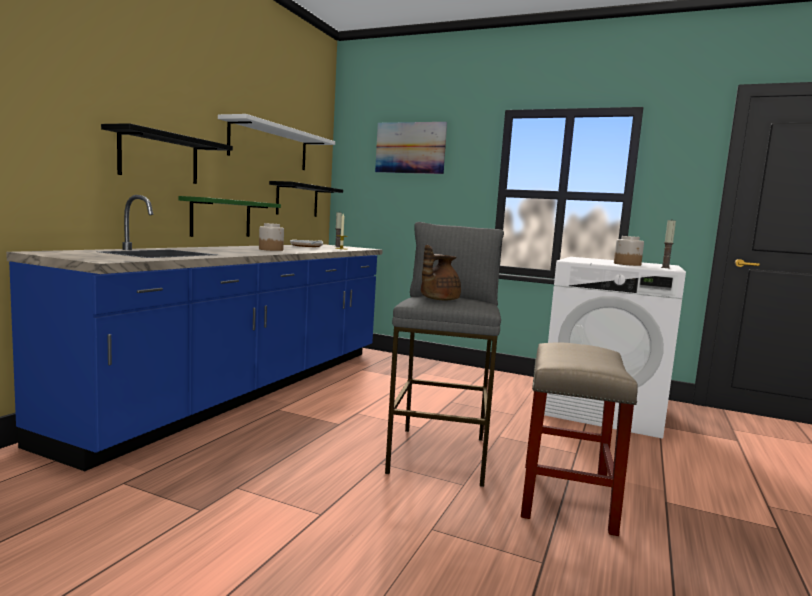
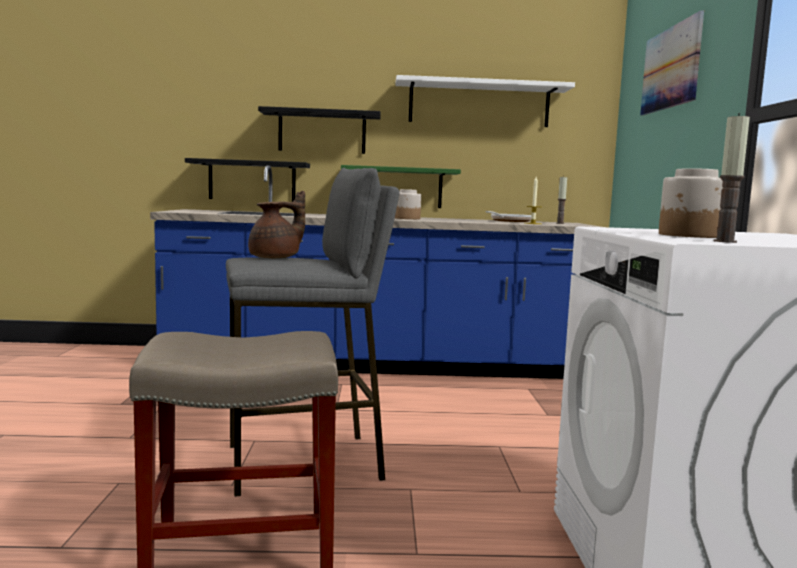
camera: 65 degrees right, 0 degrees up
black shelf [269,181,343,217] -> black shelf moved to [185,158,310,202]
brown teapot [421,245,461,300] -> brown teapot turned 120 degrees clockwise [248,191,305,258]

